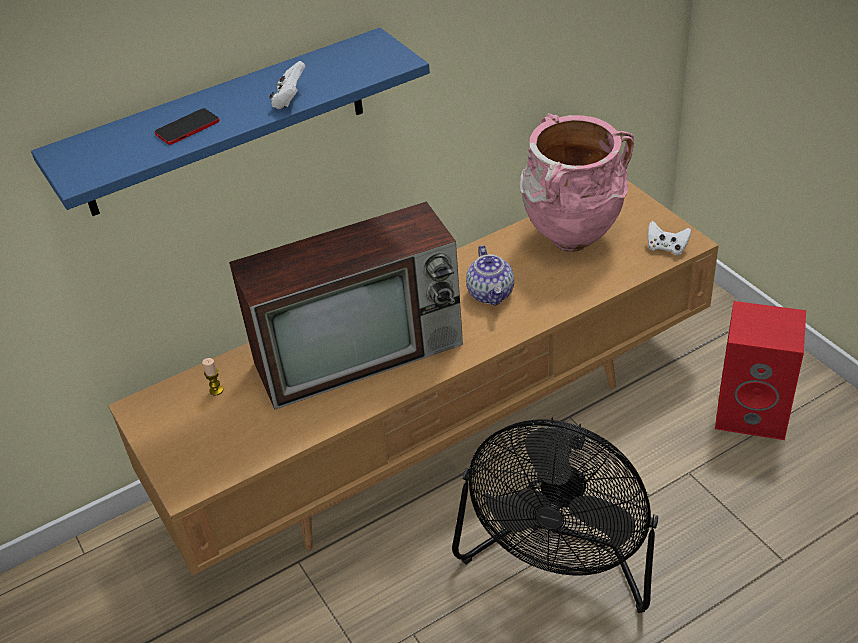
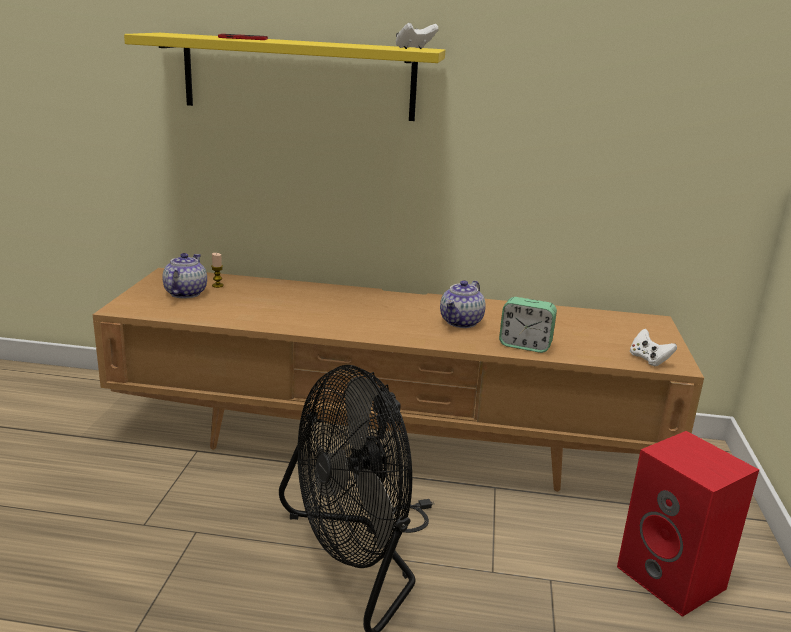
camera: 35 degrees right, 20 degrees down
blue shelf [31,28,430,216] -> yellow shelf [124,33,445,121]
television [229,202,463,410] -> none
white game controller [269,61,305,109] -> white game controller moved to [396,23,438,49]
pink vase [520,113,634,252] -> none
none -> teapot [162,253,207,298]
none -> alarm clock [499,297,557,353]

